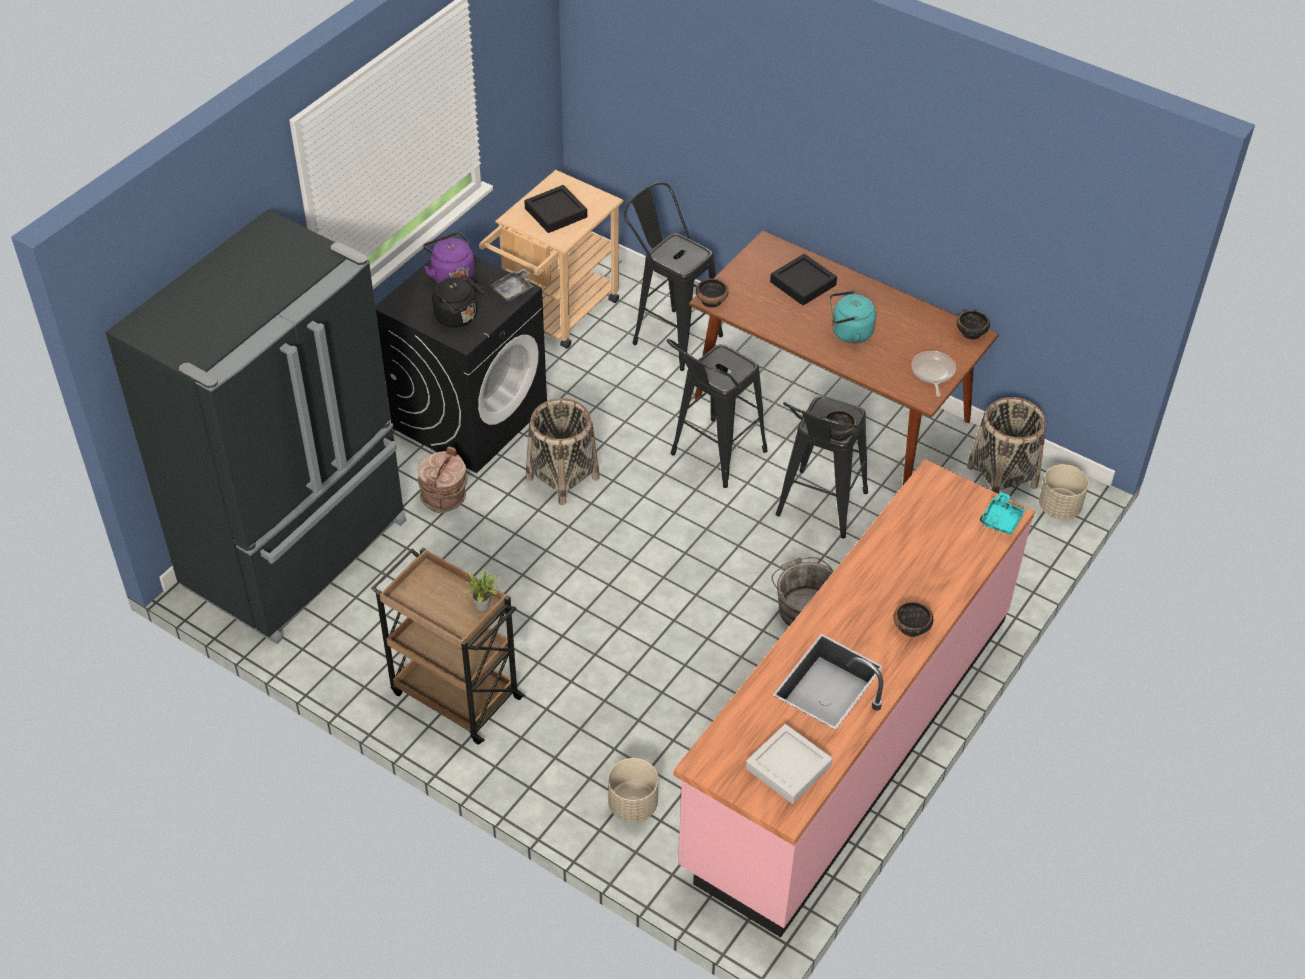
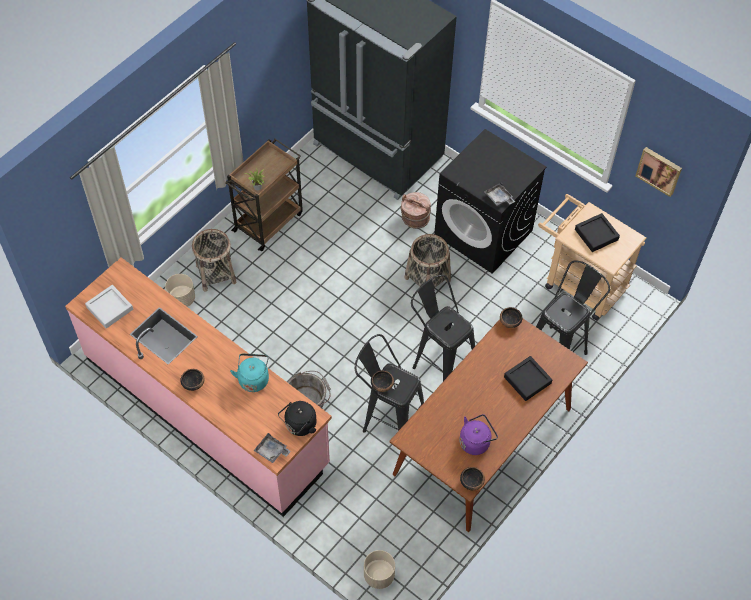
camera: 95 degrees right, 10 degrees up
purple kettle [423,232,475,283] -> purple kettle moved to [459,414,498,455]
black kettle [432,277,484,328] -> black kettle moved to [278,401,316,436]
turquoise kettle [830,291,876,343] -> turquoise kettle moved to [230,354,269,392]
frying pan [911,351,956,397] -> none
basket [967,397,1046,494] -> basket moved to [192,229,236,291]
turquoise tray [980,492,1026,534] -> grey tray [253,433,291,463]
none -> picture [636,147,682,197]

